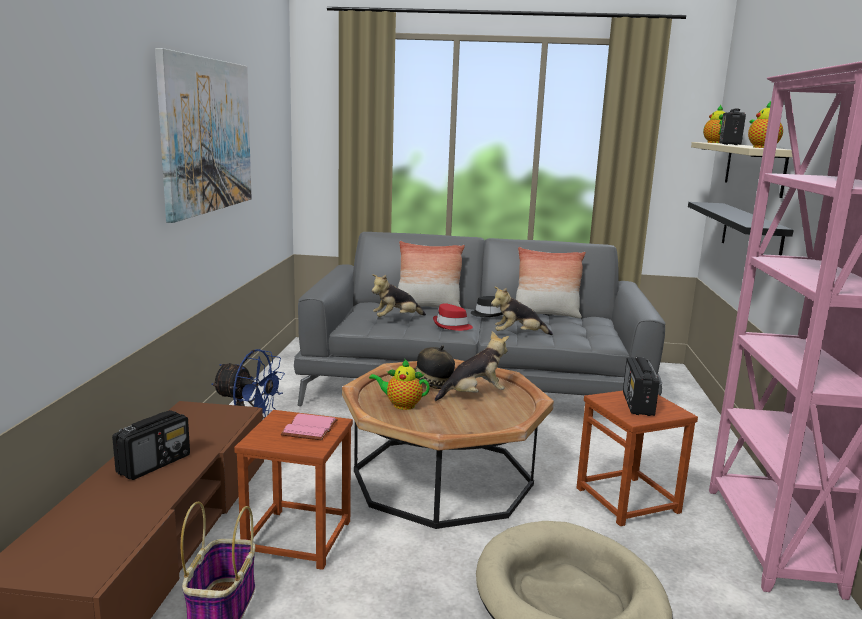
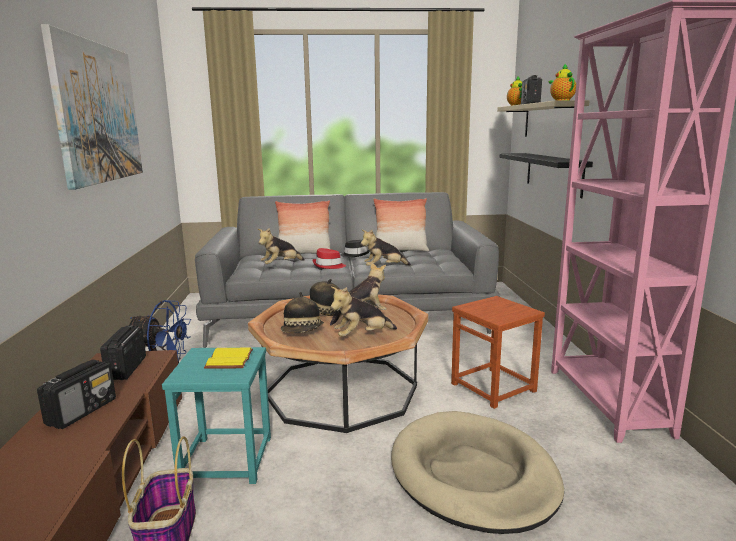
camera: 10 degrees left, 0 degrees up
brown stool [234,410,353,570] -> turquoise stool [162,347,271,484]
pink book [281,413,338,440] -> yellow book [204,348,253,369]
teapot [369,358,430,410] -> hat [281,292,324,333]
radio [623,357,660,416] -> radio moved to [100,326,146,380]
none -> plush toy [331,287,397,337]

